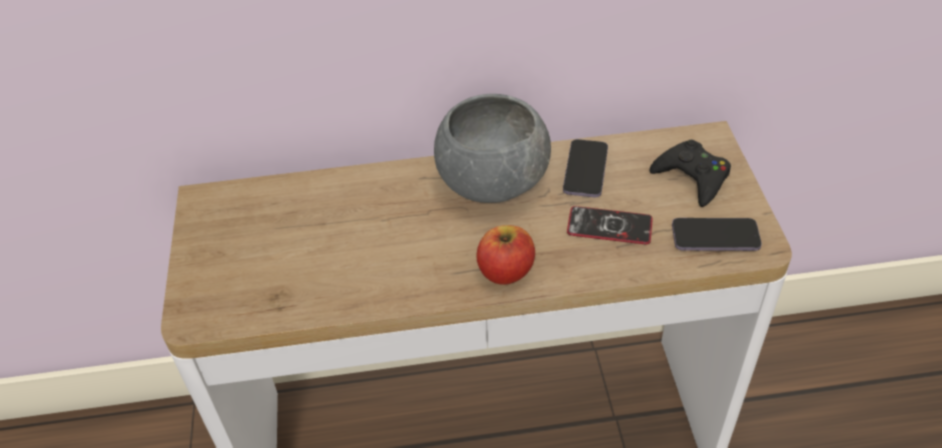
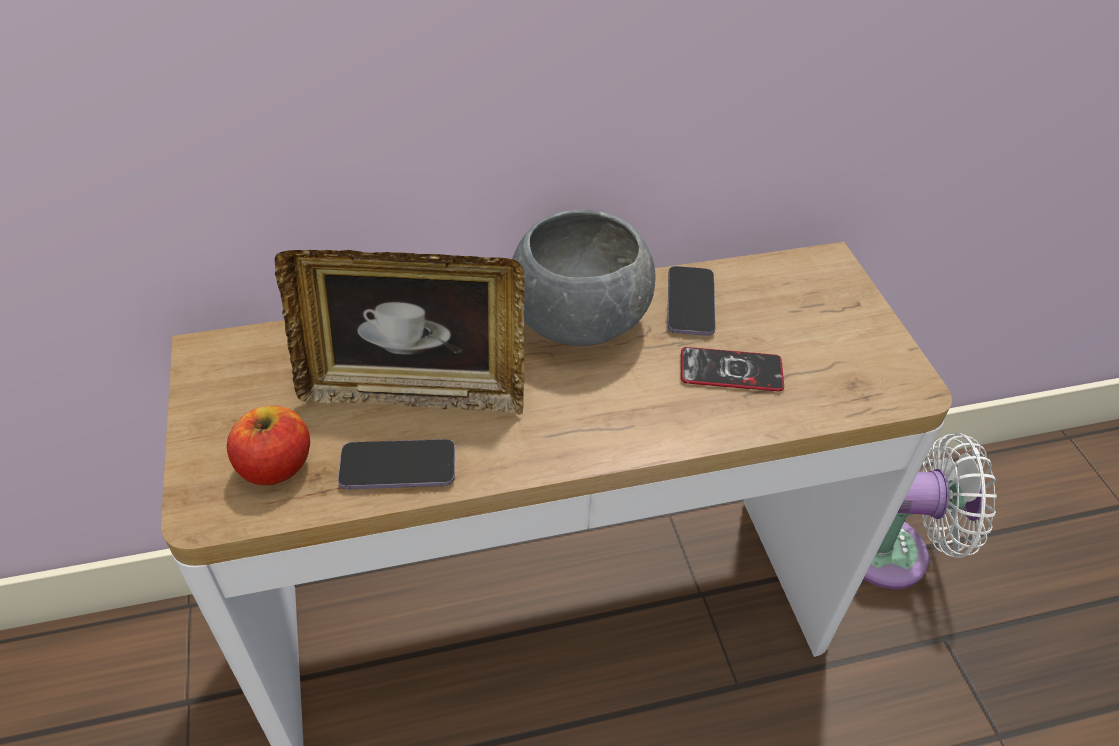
camera: 10 degrees left, 0 degrees up
apple [476,225,535,285] -> apple moved to [227,405,310,485]
black game controller [649,140,731,207] -> none
phone [672,218,762,251] -> phone moved to [338,439,455,490]
none -> picture frame [275,250,525,415]
none -> white fan [863,433,997,589]

